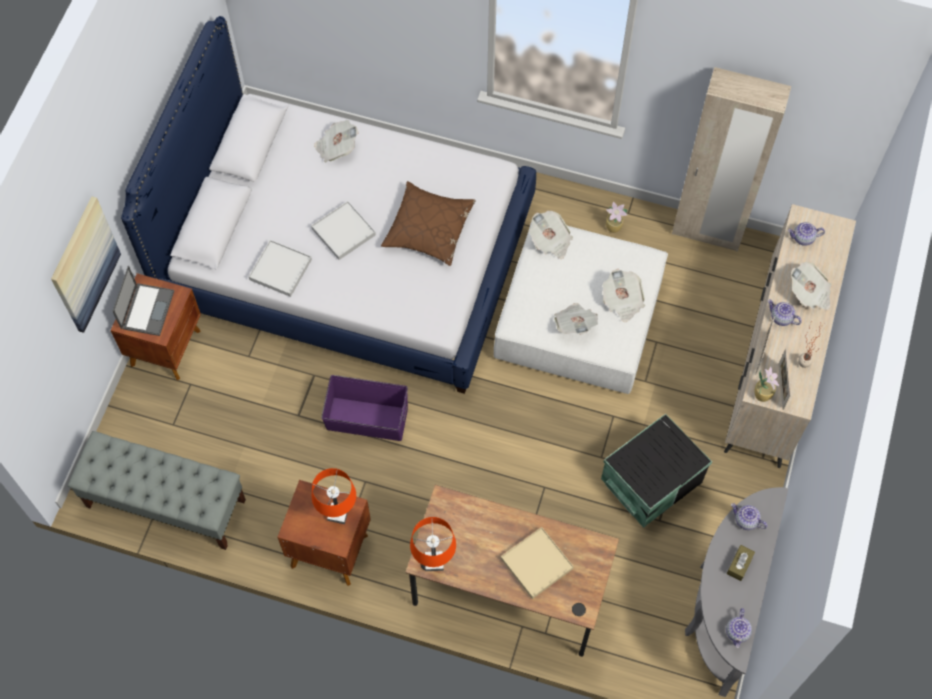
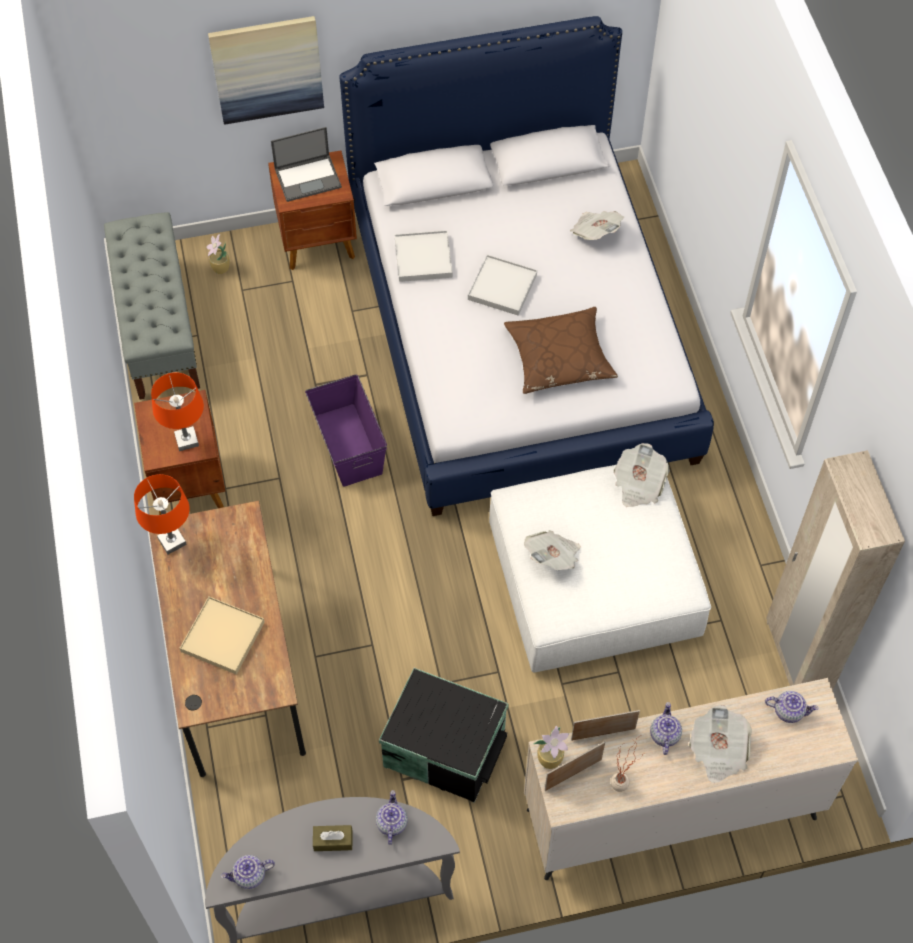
camera: 60 degrees right, 5 degrees down
newspaper [602,269,645,322] -> none
potted plant [606,201,628,233] -> potted plant moved to [206,234,230,274]
teapot [788,222,825,246] -> teapot turned 135 degrees clockwise [765,691,819,723]

